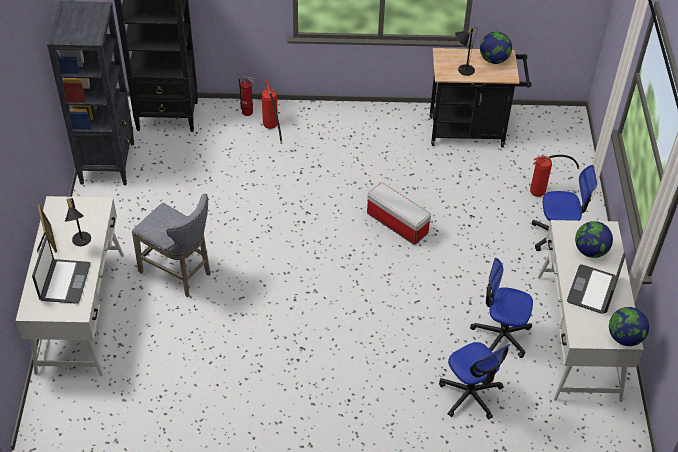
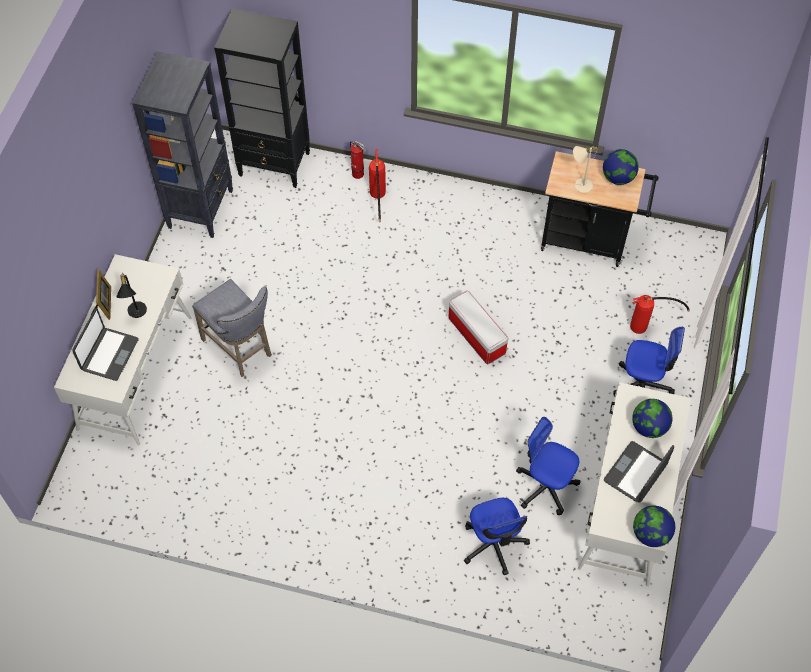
camera: 15 degrees right, 10 degrees up
black table lamp [455,27,477,76] -> beige table lamp [573,146,596,193]

